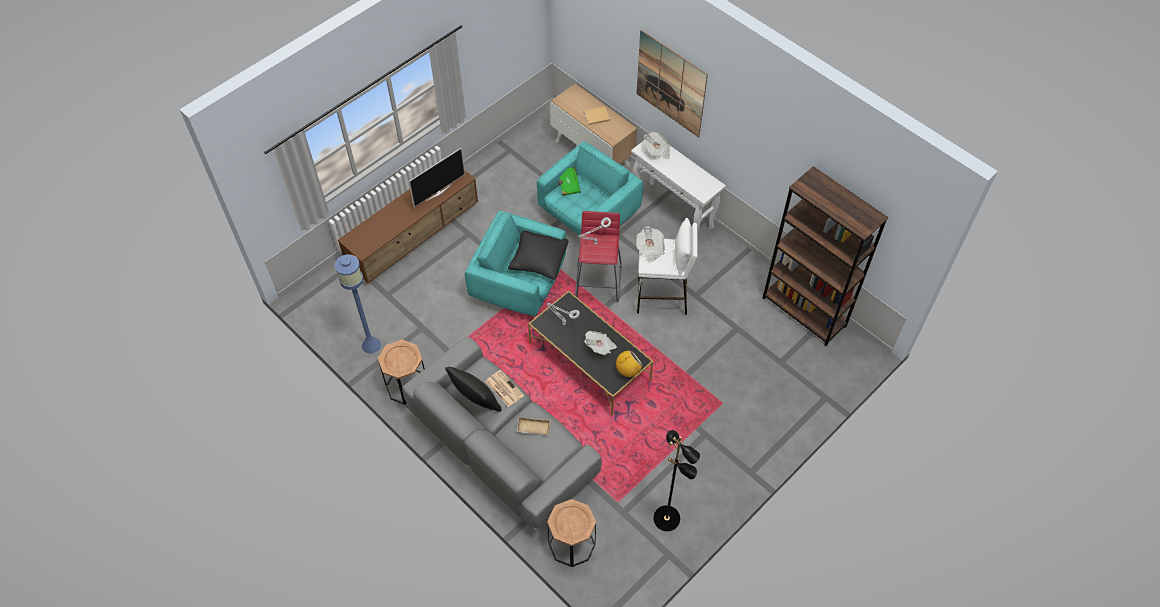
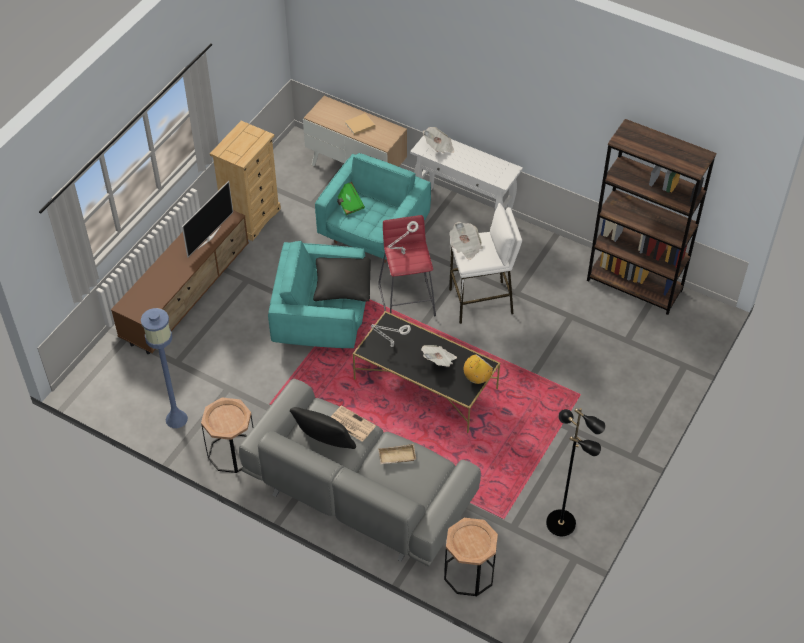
camera: 15 degrees left, 5 degrees down
picture [636,30,708,138] -> none
none -> beige dresser [210,121,281,241]

